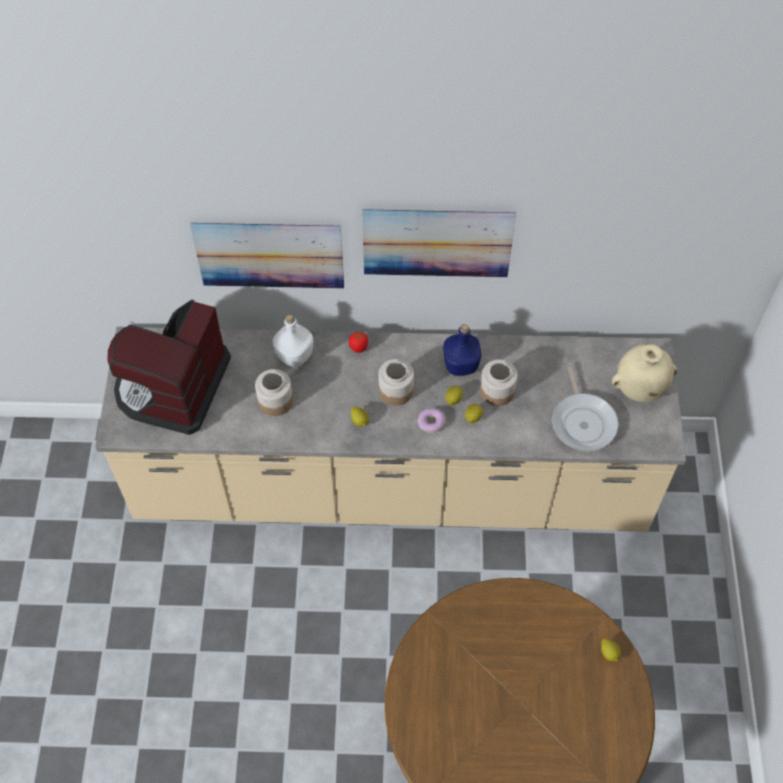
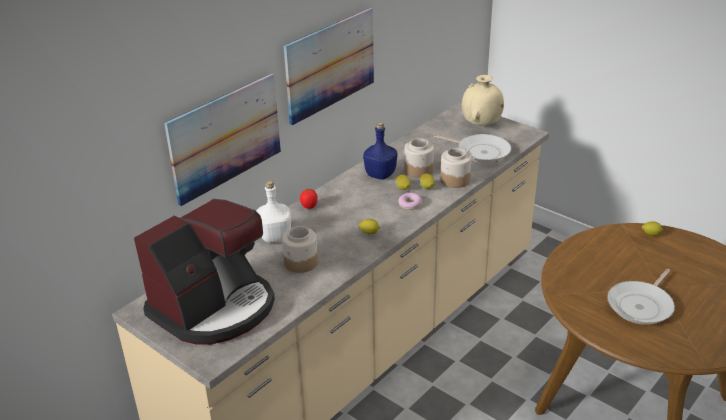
camera: 50 degrees left, 25 degrees down
coffee machine [108,300,231,435] -> coffee machine turned 105 degrees counterclockwise [134,199,275,345]
jar [378,359,414,405] -> jar moved to [440,148,471,188]
none -> frying pan [607,269,675,325]

